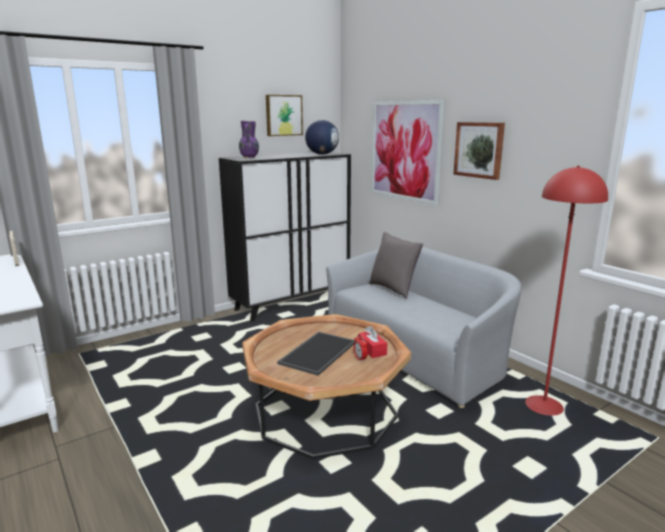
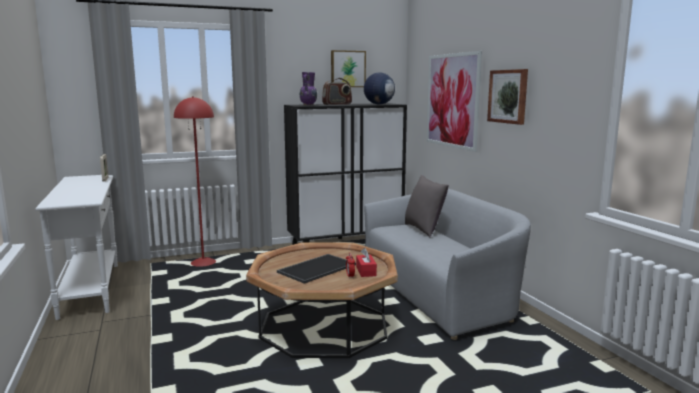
camera: 15 degrees right, 5 degrees down
red floor lamp [525,166,608,416] -> red floor lamp moved to [174,96,216,267]
none -> radio [322,78,352,105]

